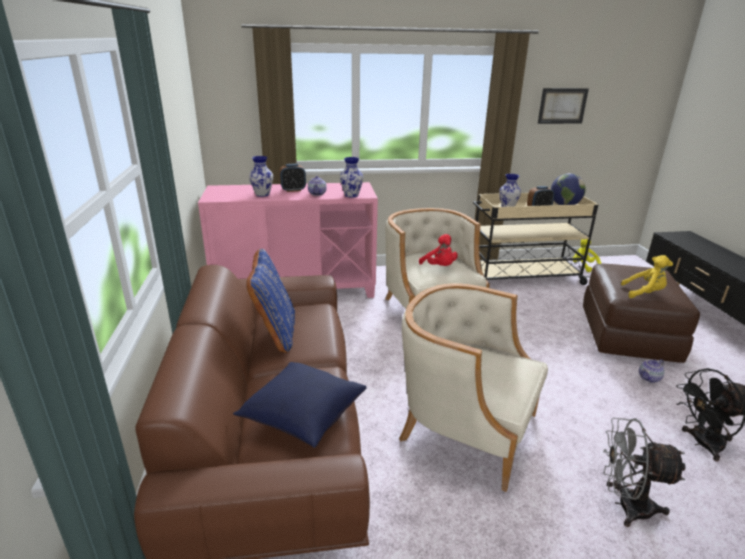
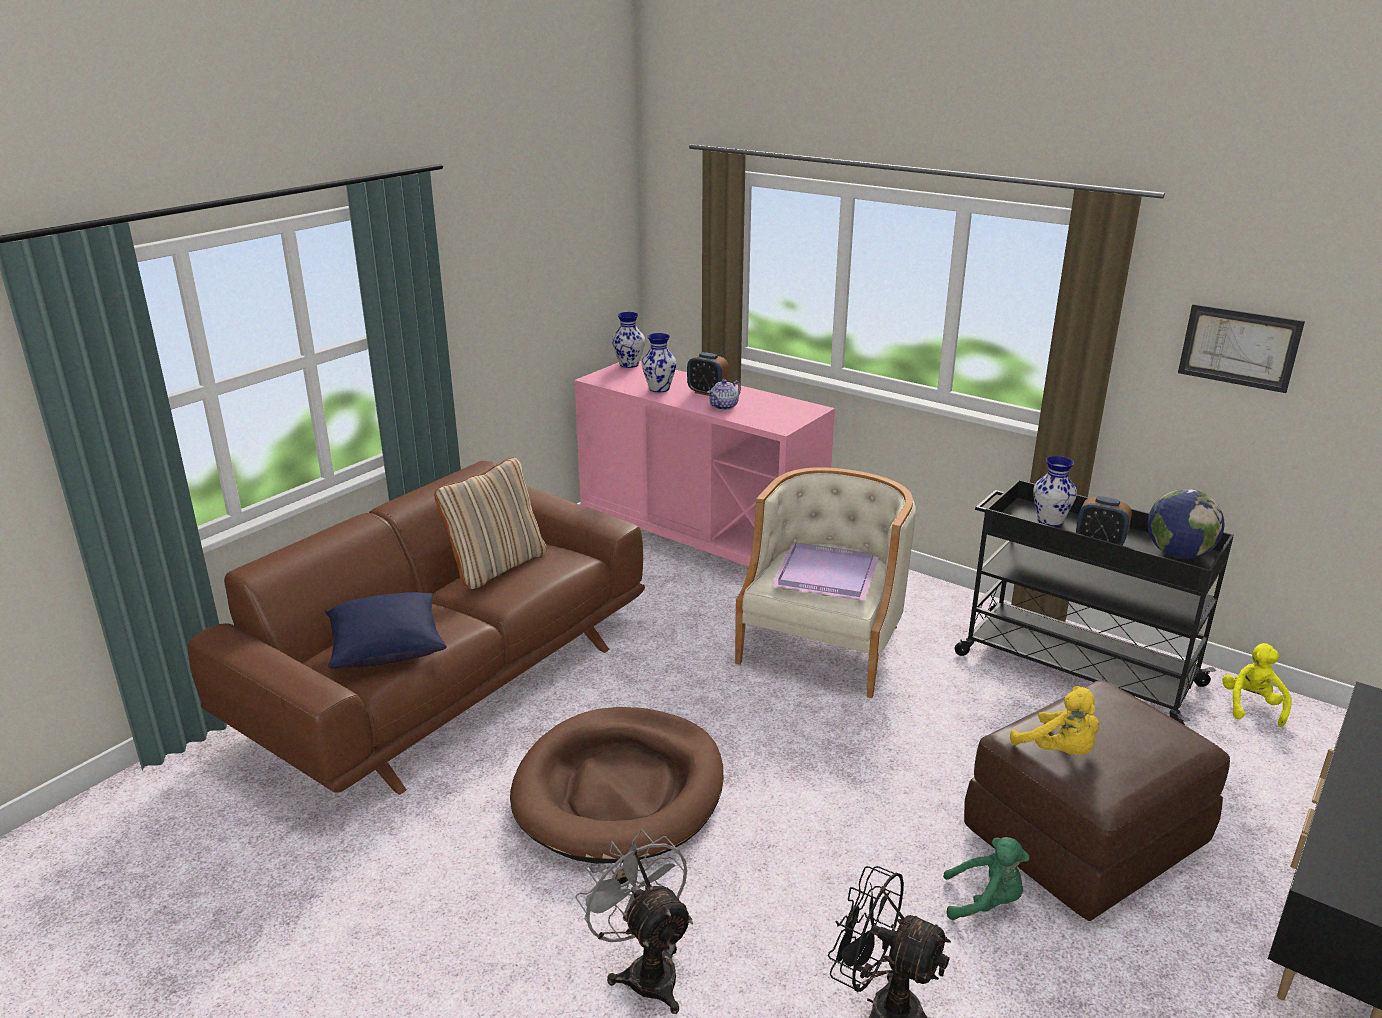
camera: 45 degrees right, 0 degrees up
blue pillow [246,249,295,353] -> beige pillow [434,457,547,590]
vase [340,157,363,198] -> vase moved to [612,312,645,368]
beige armchair [399,283,548,492] -> brown dog bed [510,707,723,864]
red plush toy [419,234,458,266] -> purple tray [771,542,879,601]
beige cart [473,193,598,285] -> black cart [955,480,1234,725]
teapot [639,359,665,383] -> green plush toy [943,837,1029,920]

